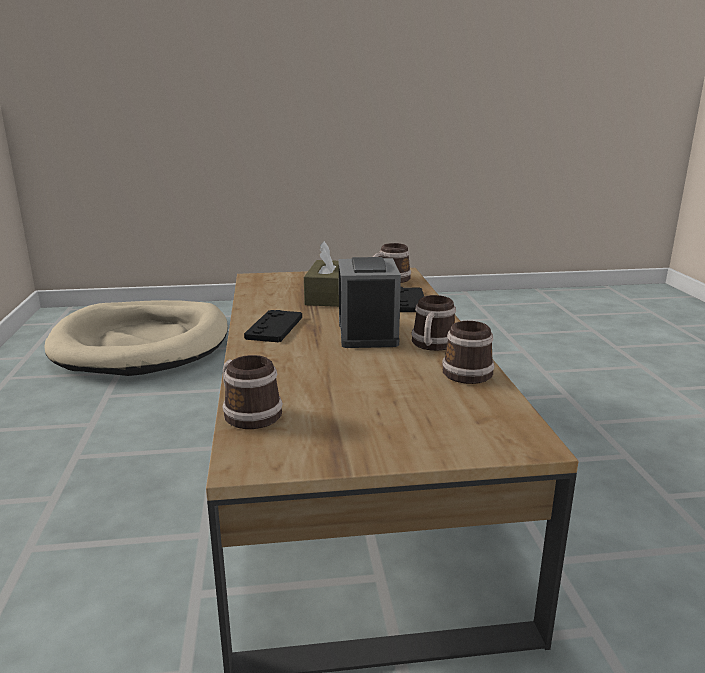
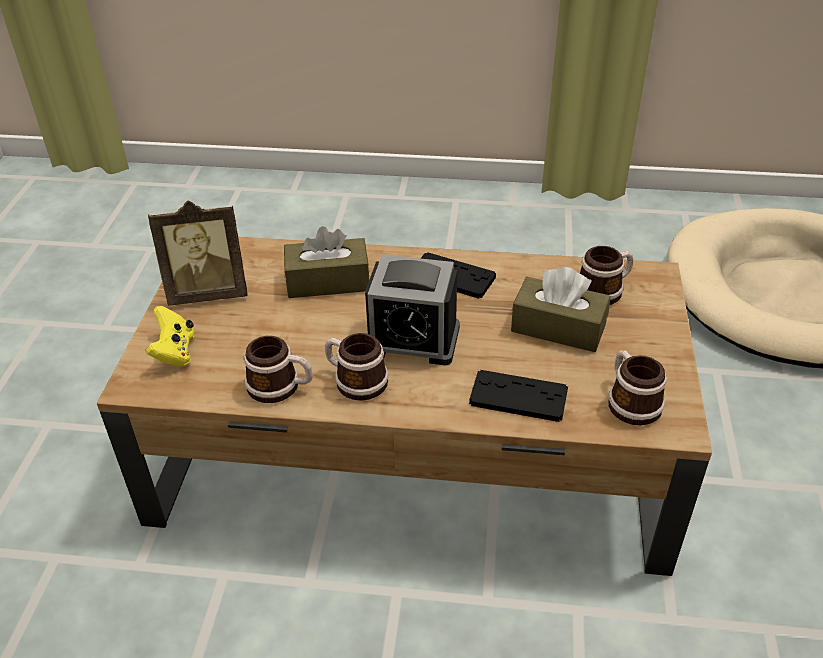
camera: 105 degrees right, 20 degrees up
mug [223,355,283,429] -> mug moved to [580,246,634,305]
none -> yellow game controller [145,306,194,367]
none -> picture frame [148,201,248,306]
none -> brown tissue box [284,226,369,298]

